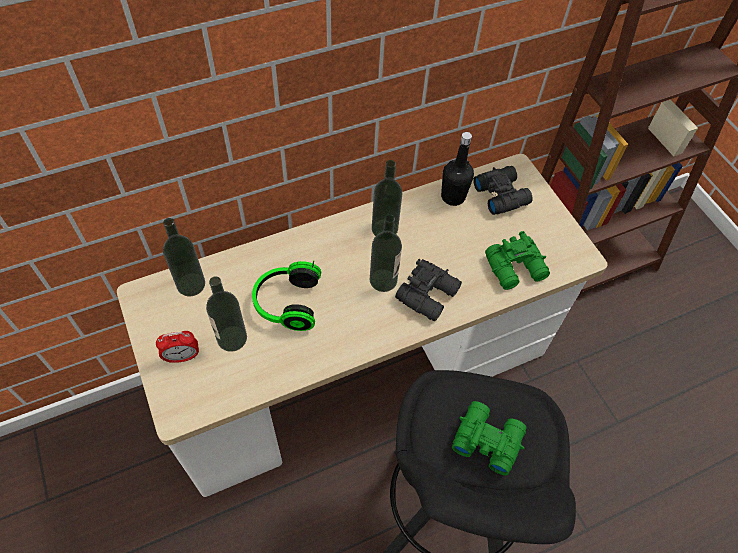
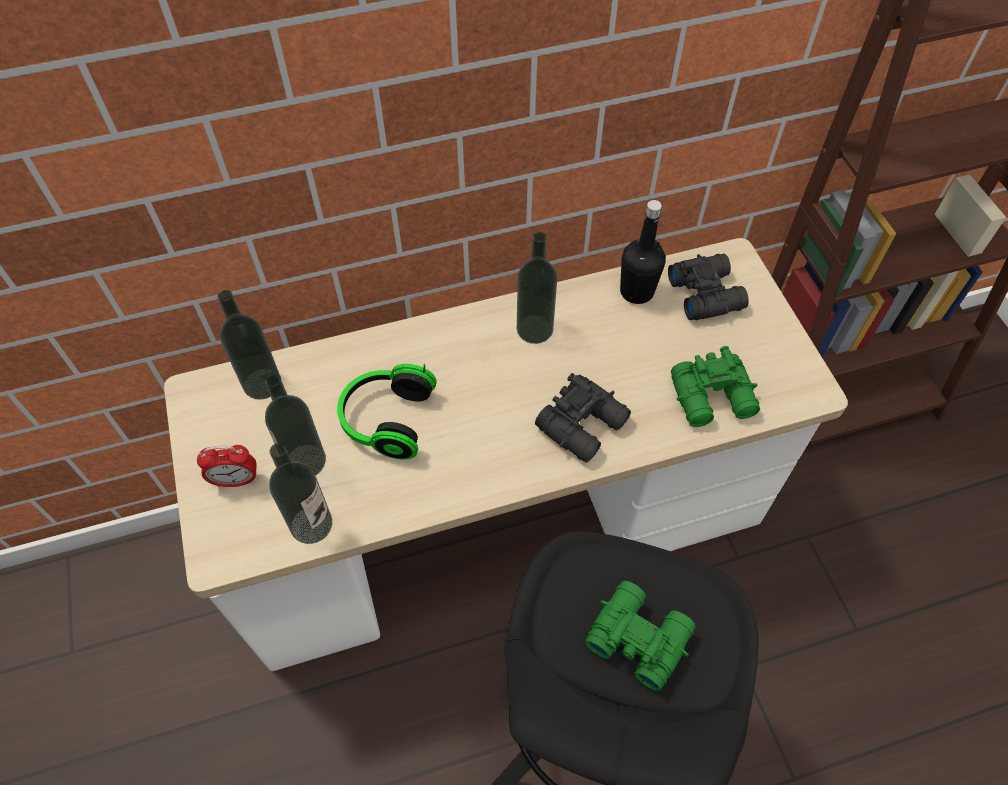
camera: 10 degrees right, 0 degrees up
bottle [370,214,402,292] -> bottle moved to [269,443,332,544]

